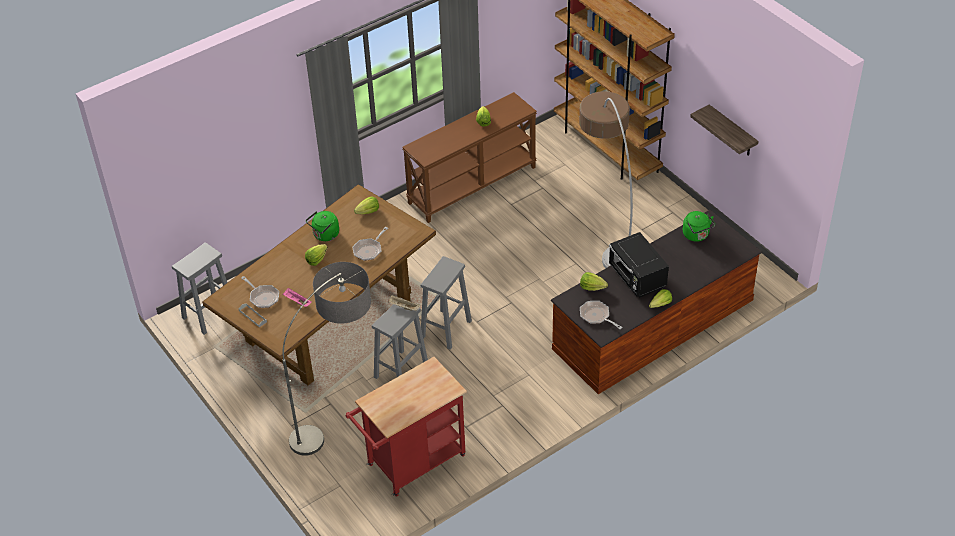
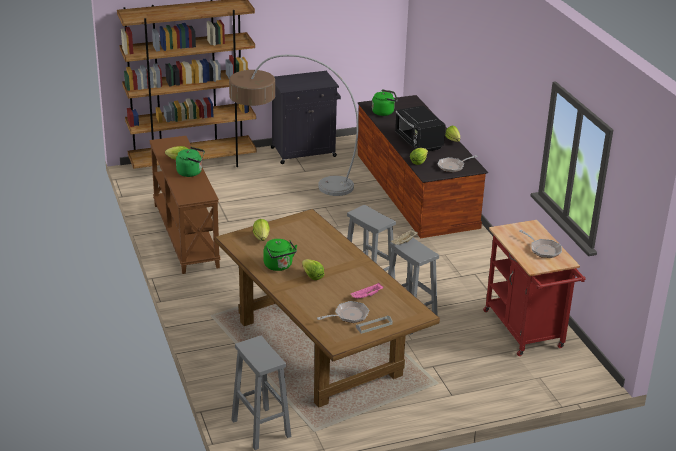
camera: 75 degrees left, 15 degrees down
floor lamp [282,262,371,456] -> none
frying pan [353,227,388,261] -> frying pan moved to [519,230,562,258]
black microwave [609,232,669,297] -> black microwave turned 75 degrees clockwise [395,105,445,151]
shelf [690,104,758,156] -> none
none -> green kettle [176,147,205,177]
none -> black cabinet [271,71,341,164]

